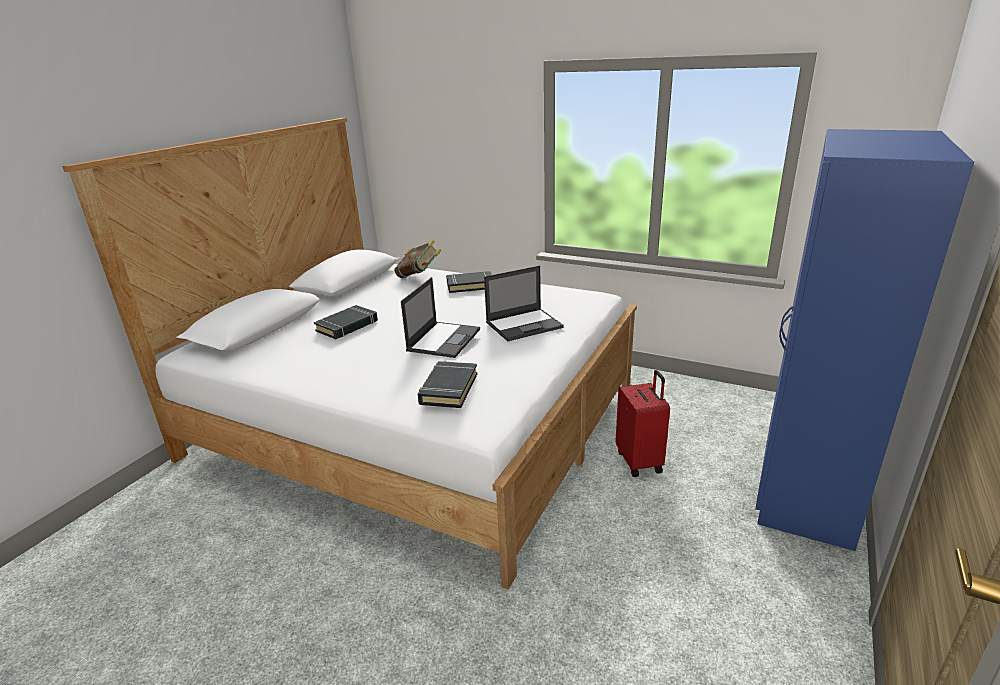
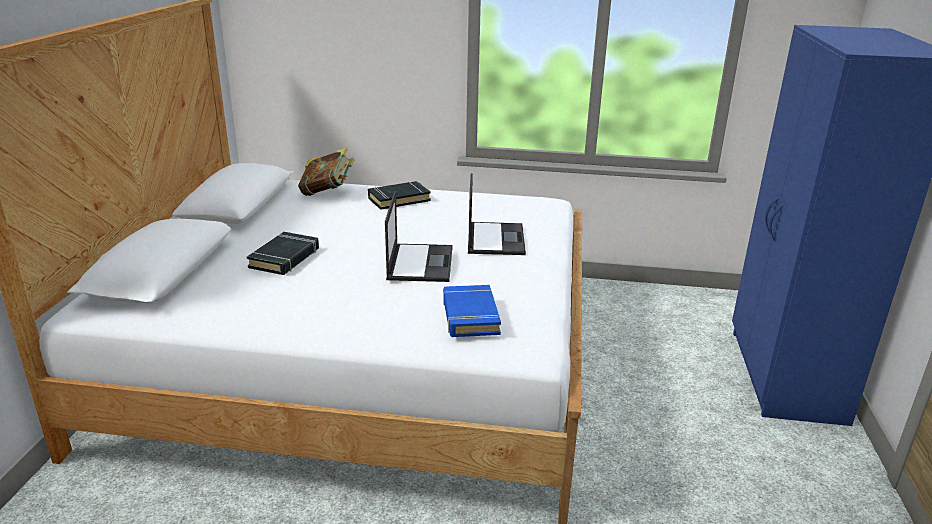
camera: 20 degrees left, 0 degrees up
black book [418,361,477,408] -> blue book [443,285,501,337]
laptop [484,266,564,341] -> laptop turned 45 degrees counterclockwise [468,173,526,255]
red suitcase [616,370,670,477] -> none

